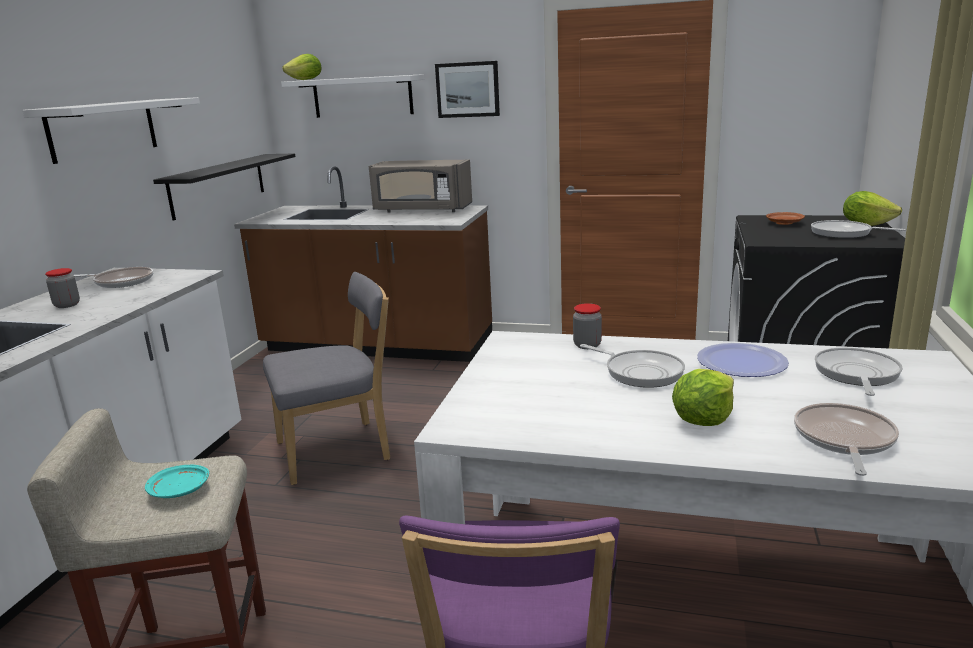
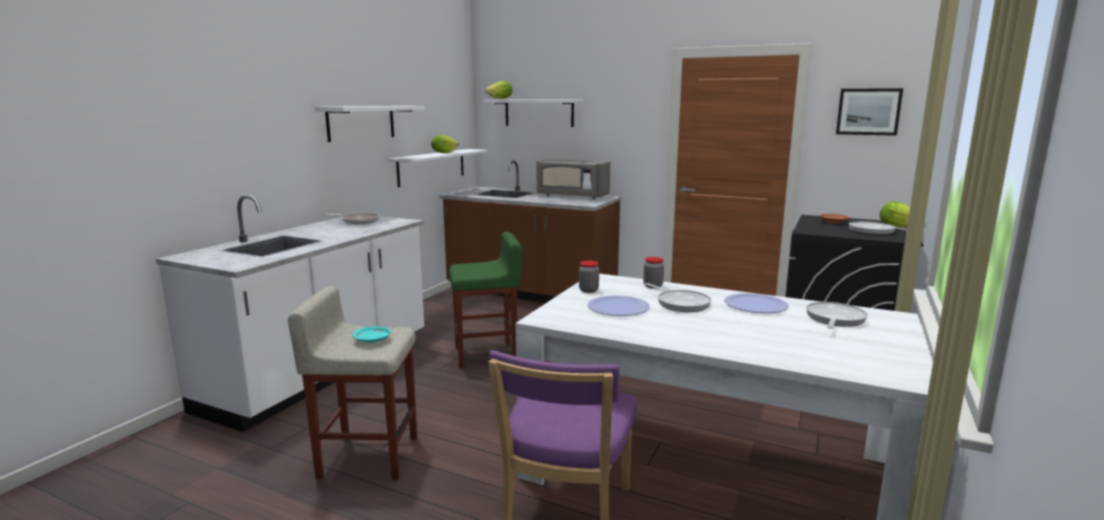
camera: 10 degrees right, 5 degrees down
jar [45,268,80,308] -> jar moved to [579,261,599,293]
black shelf [153,153,296,221] -> white shelf [389,149,488,187]
grey chair [263,272,390,485] -> green stool [449,232,522,368]
picture [435,61,500,118] -> picture moved to [836,88,903,136]
lettuce [672,369,734,426] -> lettuce moved to [431,135,459,153]
frying pan [794,403,899,476] -> none
none -> plate [587,295,650,316]

